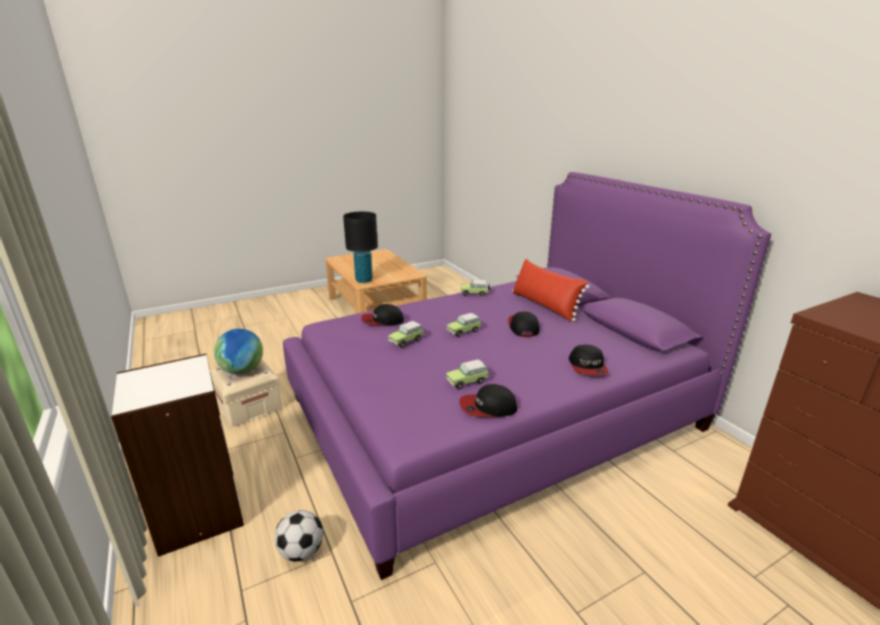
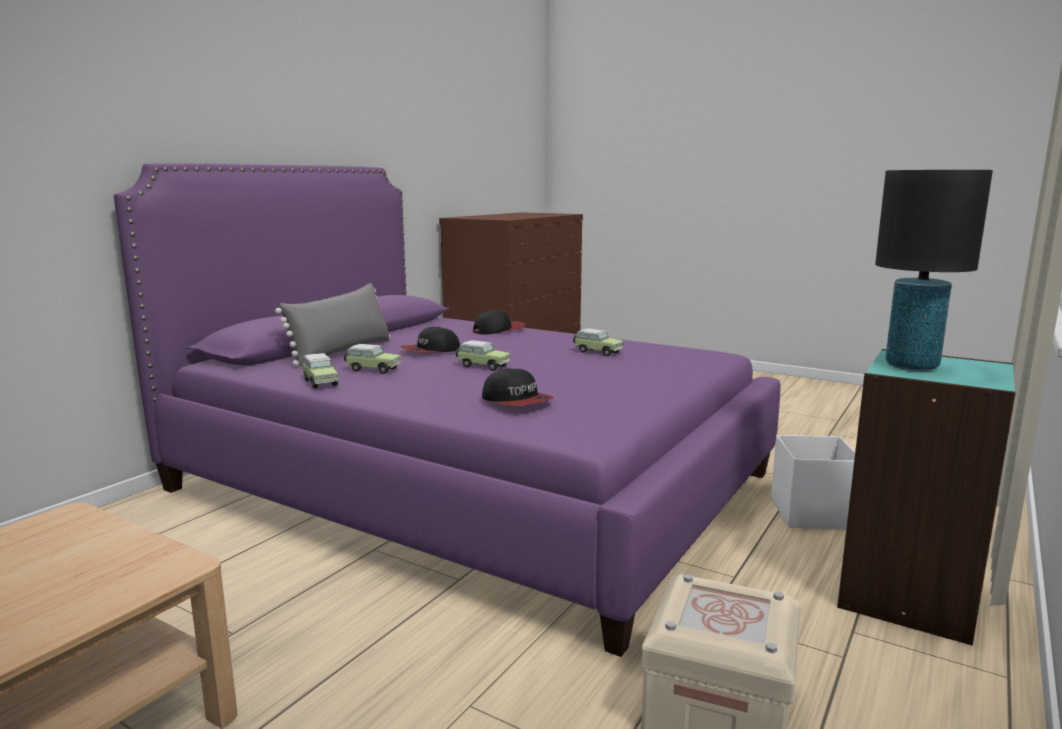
camera: 120 degrees left, 10 degrees down
white bookcase [111,354,244,557] -> turquoise bookcase [837,349,1016,646]
globe [214,329,263,374] -> none
football [274,510,323,562] -> white storage box [771,435,855,529]
black table lamp [343,212,378,283] -> black table lamp moved to [875,170,993,371]
toy car [388,321,424,348] -> toy car moved to [344,344,401,374]
cap [460,384,517,417] -> none
red pillow [512,259,590,322] -> grey pillow [275,283,391,367]

